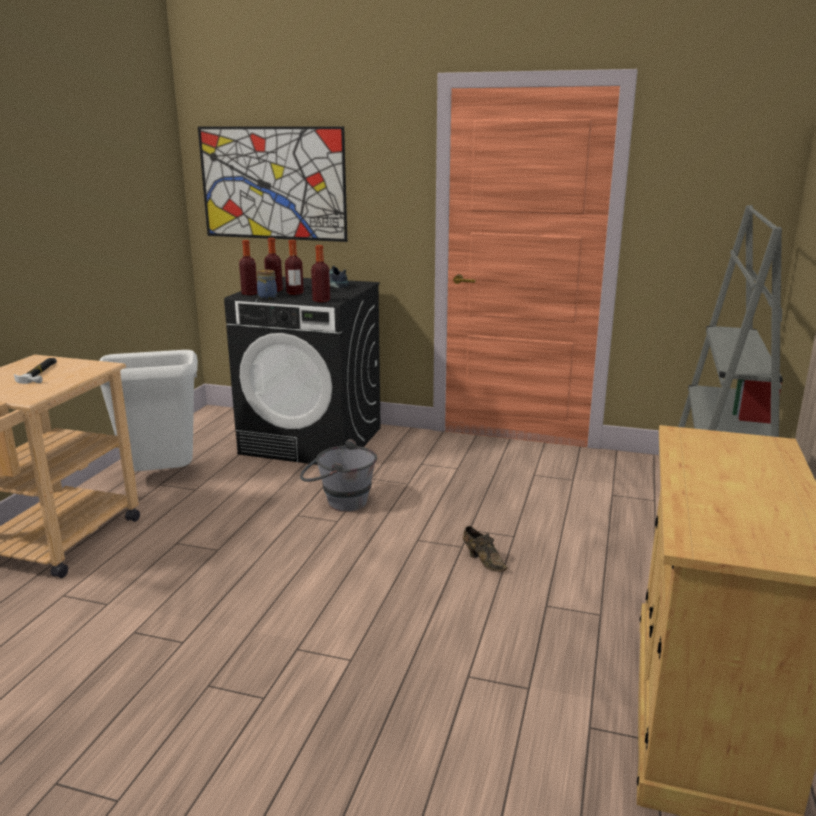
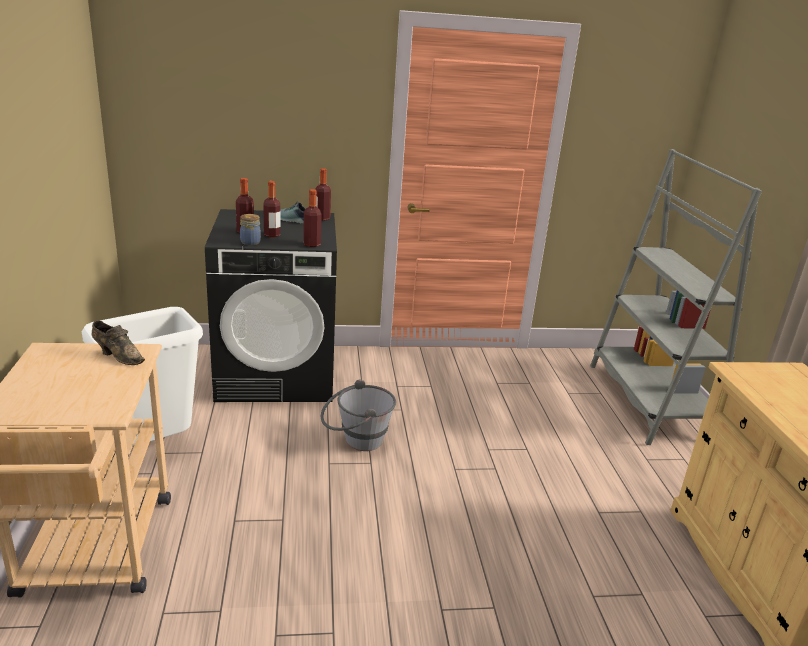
camera: 25 degrees left, 5 degrees up
hammer [14,358,57,384] -> none
picture [198,126,347,242] -> none
bottle [239,240,257,295] -> bottle moved to [315,168,331,221]
brown shoe [463,526,508,572] -> brown shoe moved to [91,321,145,365]

